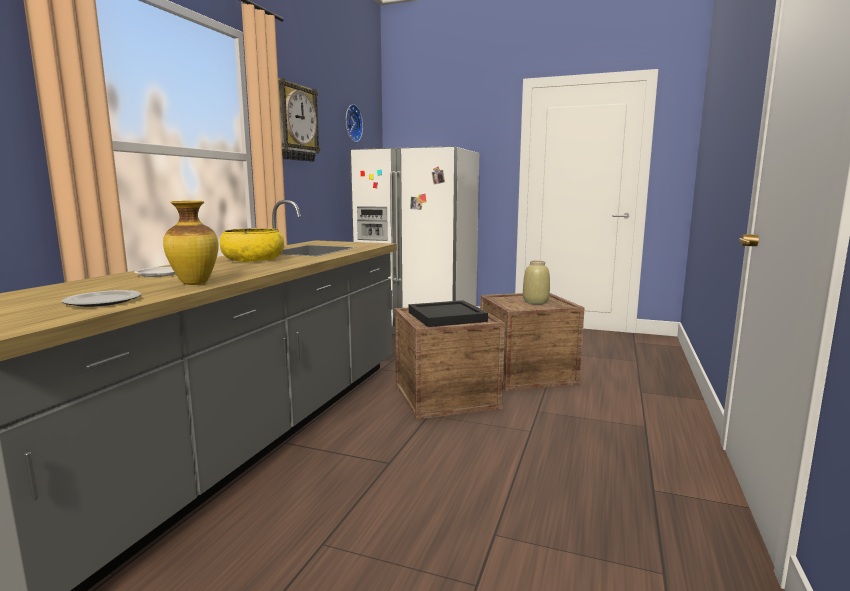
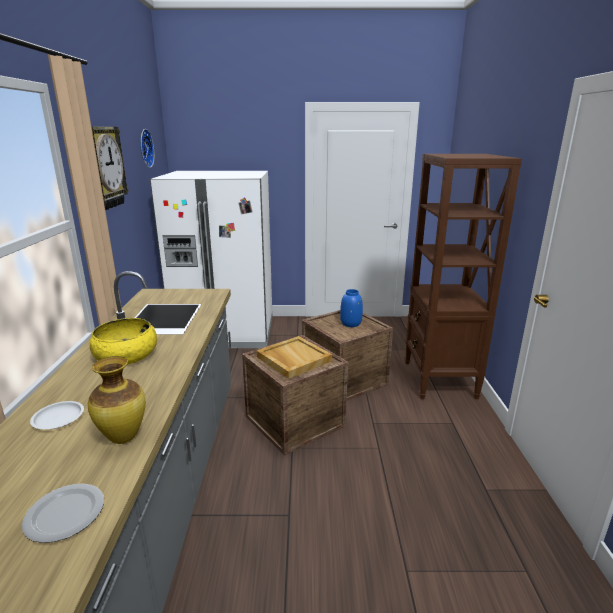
camera: 20 degrees left, 10 degrees up
black tray [409,300,488,327] -> beige tray [257,336,332,379]
beige vase [523,260,550,304] -> blue vase [340,289,363,327]
none -> brown bookcase [405,154,522,399]

